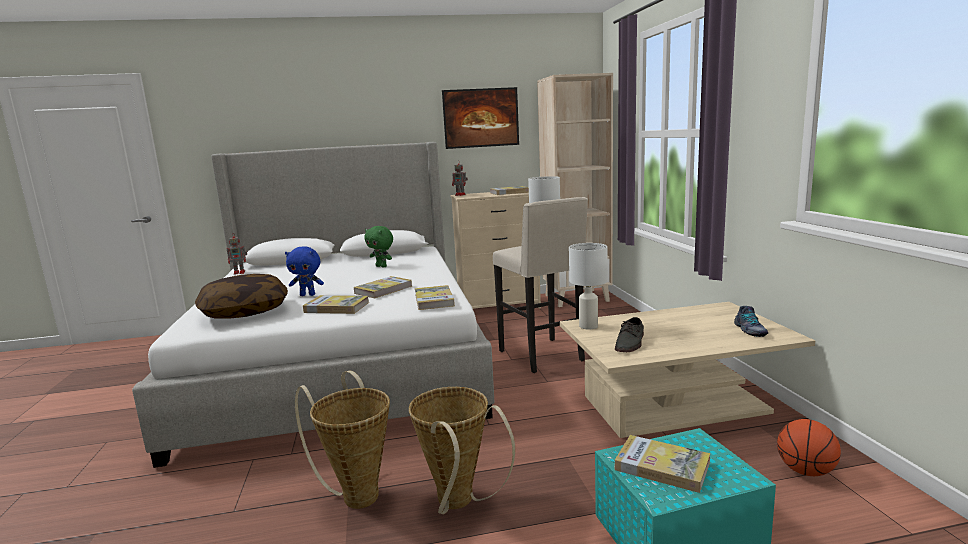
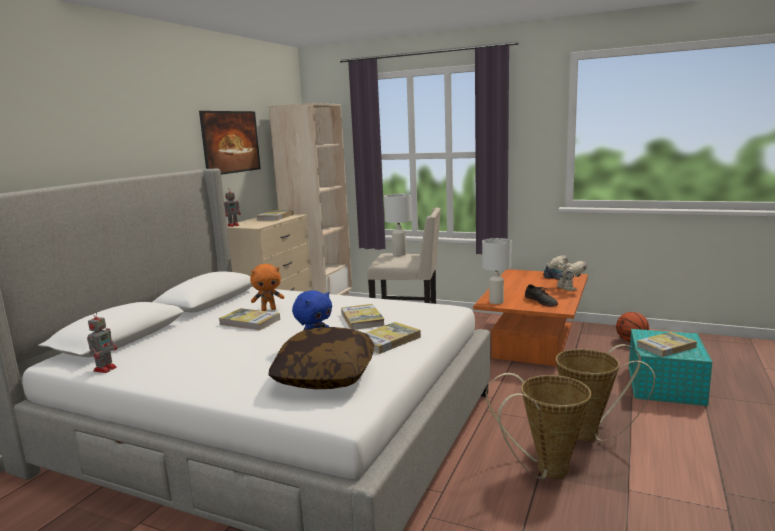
camera: 55 degrees left, 0 degrees up
green plush toy [365,226,393,268] -> orange plush toy [250,264,284,311]
book [415,285,455,310] -> book moved to [219,308,280,331]
beige coffee table [560,302,815,438] -> orange coffee table [473,269,588,366]
none -> toy robot [546,254,587,291]

